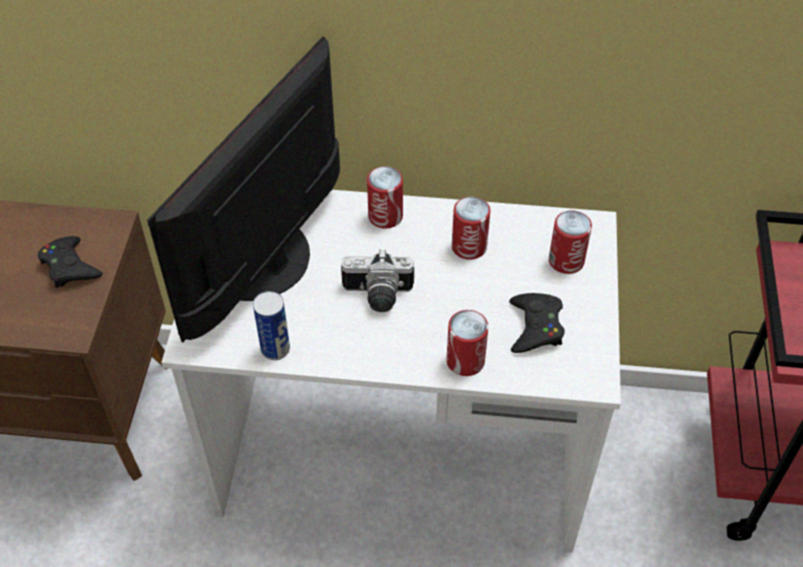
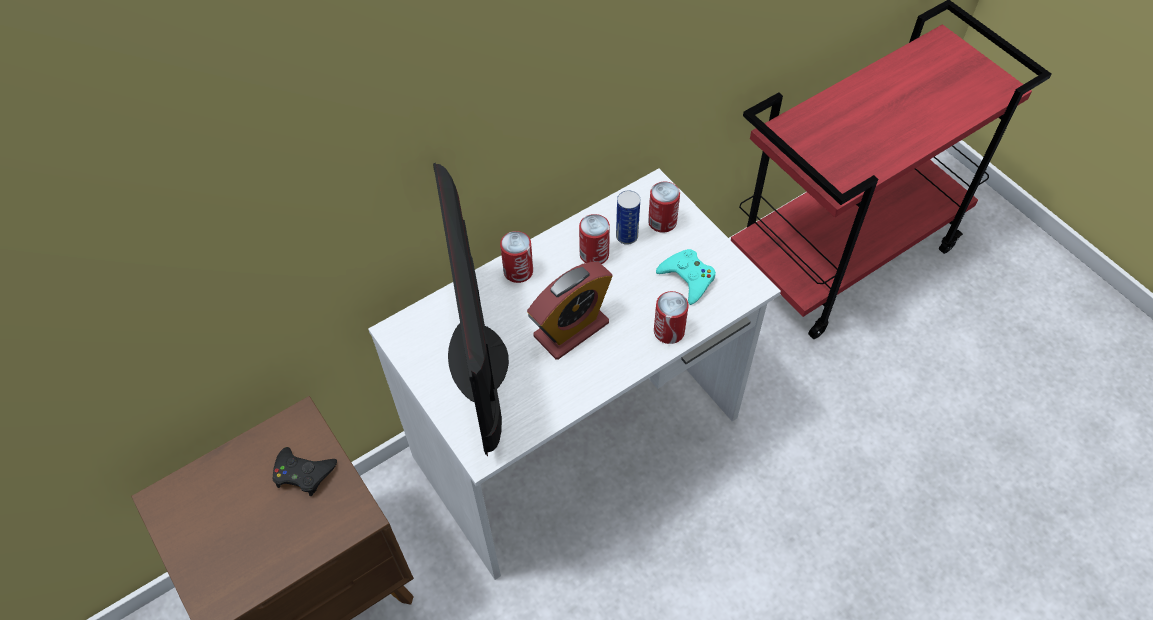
camera: 40 degrees left, 5 degrees up
can [253,291,290,360] -> can moved to [616,190,640,245]
camera [341,249,414,312] -> alarm clock [527,262,613,360]
black game controller [509,293,565,353] -> turquoise game controller [656,249,716,305]

